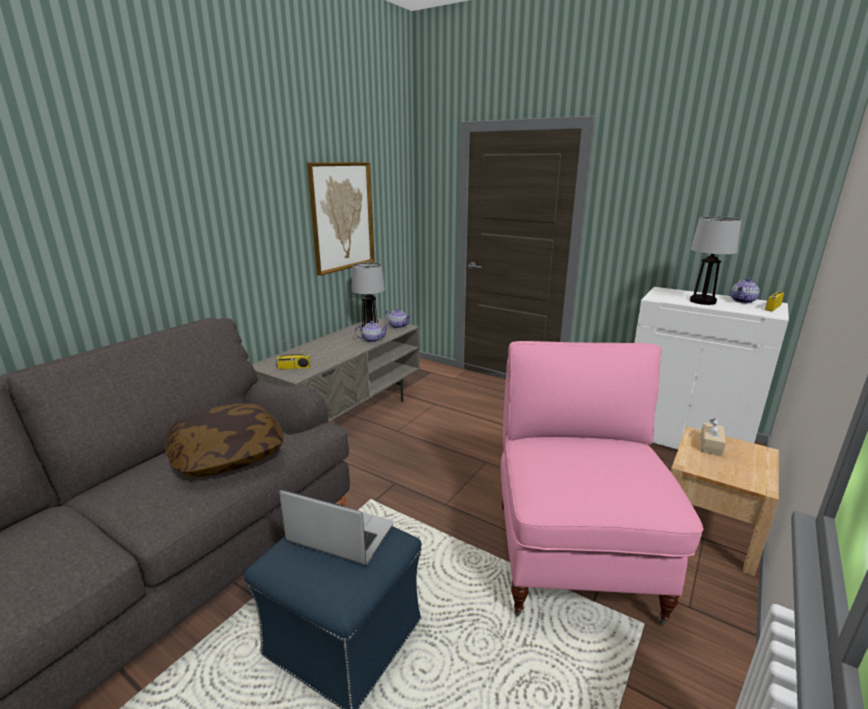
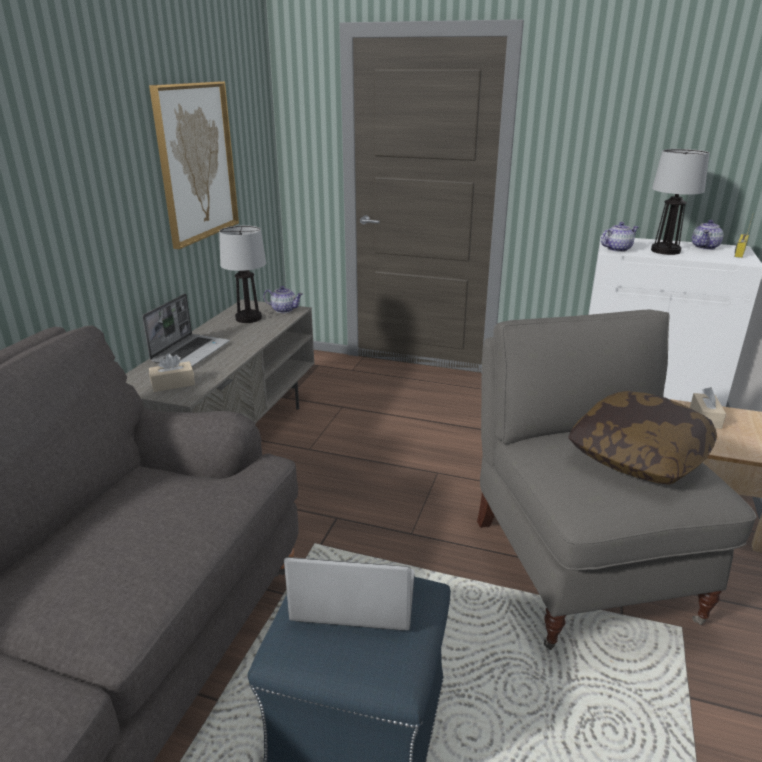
camera: 15 degrees left, 5 degrees up
pillow [165,403,284,478] -> pillow moved to [568,391,717,485]
radio [276,339,310,370] -> beige tissue box [149,354,195,392]
teapot [355,321,388,343] -> teapot moved to [601,222,638,252]
pink armchair [501,341,703,625] -> grey armchair [477,310,757,650]
none -> laptop [142,293,230,367]

